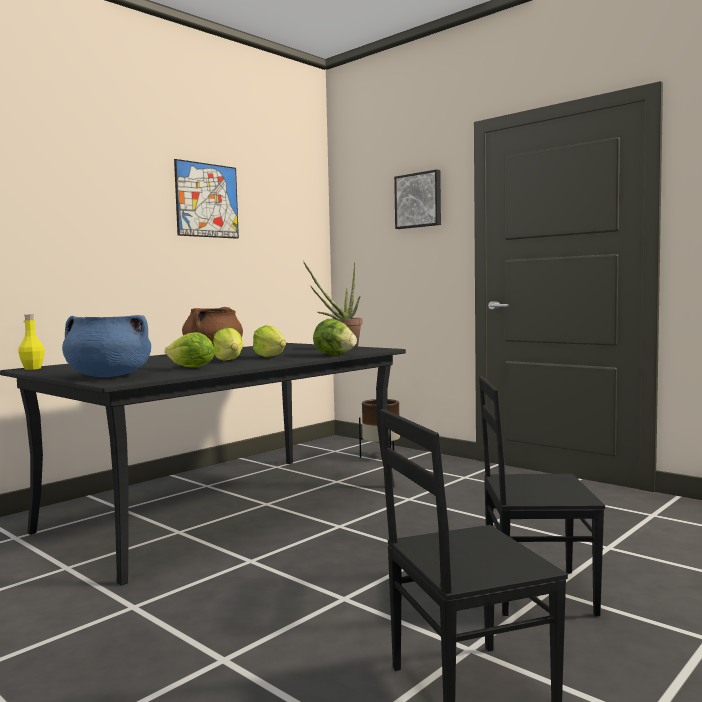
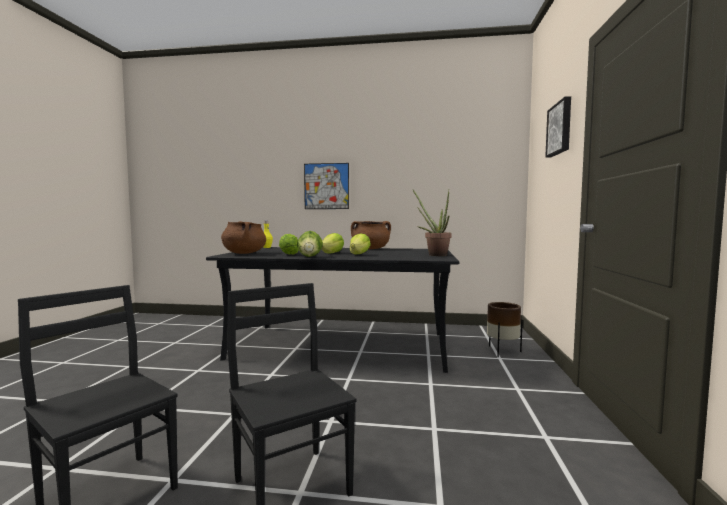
camera: 55 degrees right, 0 degrees up
blue cooking pot [62,315,151,377] -> brown cooking pot [221,221,266,254]
picture [174,159,239,239] -> picture moved to [304,163,349,209]
lettuce [313,319,357,355] -> lettuce moved to [297,231,323,257]

